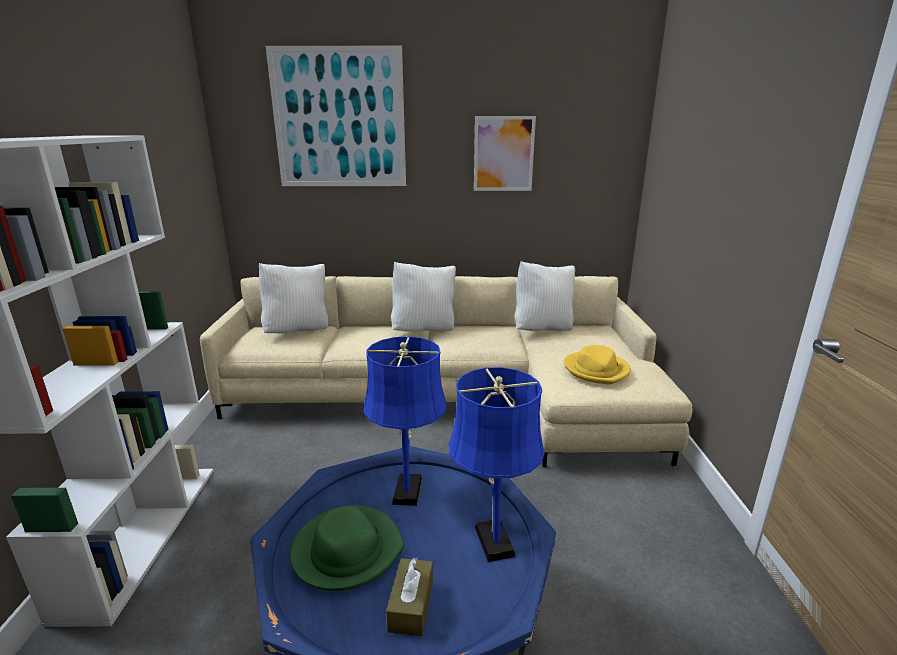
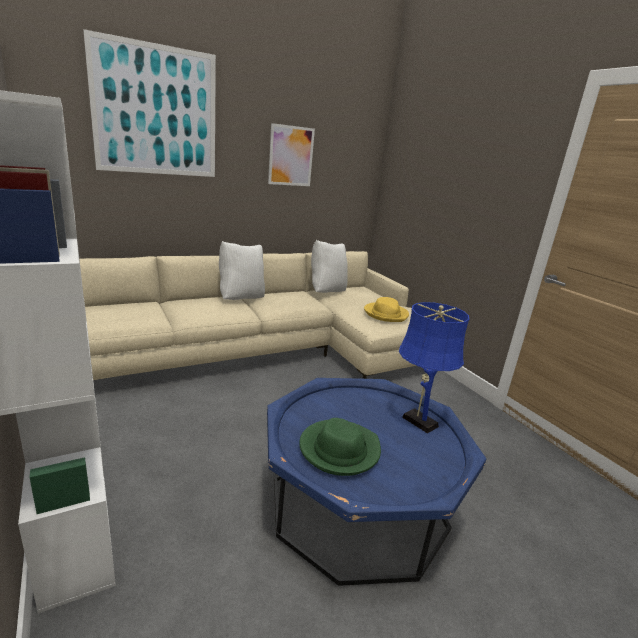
camera: 30 degrees left, 0 degrees up
white pillow [259,263,328,333] -> none
blue table lamp [364,336,447,506] -> none
brown tissue box [386,558,433,636] -> none

